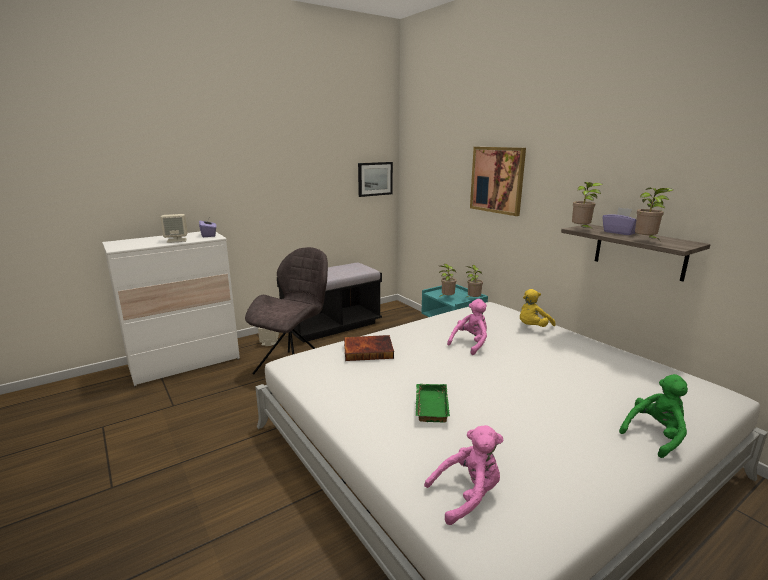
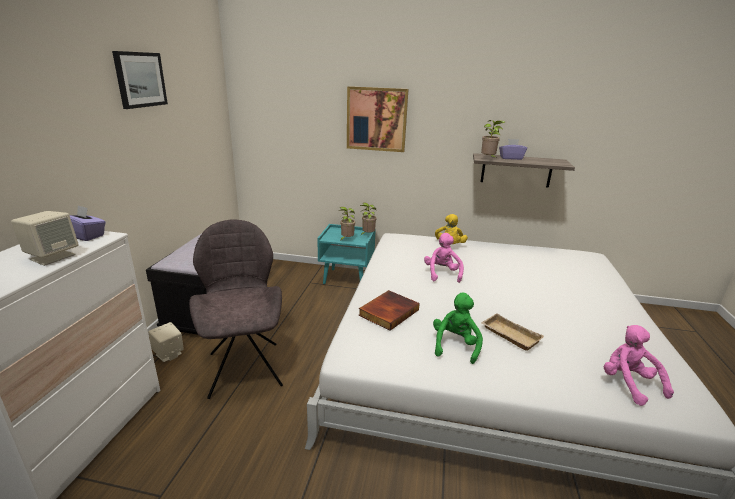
camera: 45 degrees left, 5 degrees up
picture [358,162,393,197] -> picture moved to [112,51,168,109]
green tray [416,384,450,422] -> beige tray [481,313,544,351]
pink plush toy [424,425,503,525] -> pink plush toy turned 45 degrees counterclockwise [604,325,674,406]
green plush toy [619,374,688,458] -> green plush toy moved to [433,292,483,364]
potted plant [635,188,673,239] -> none

